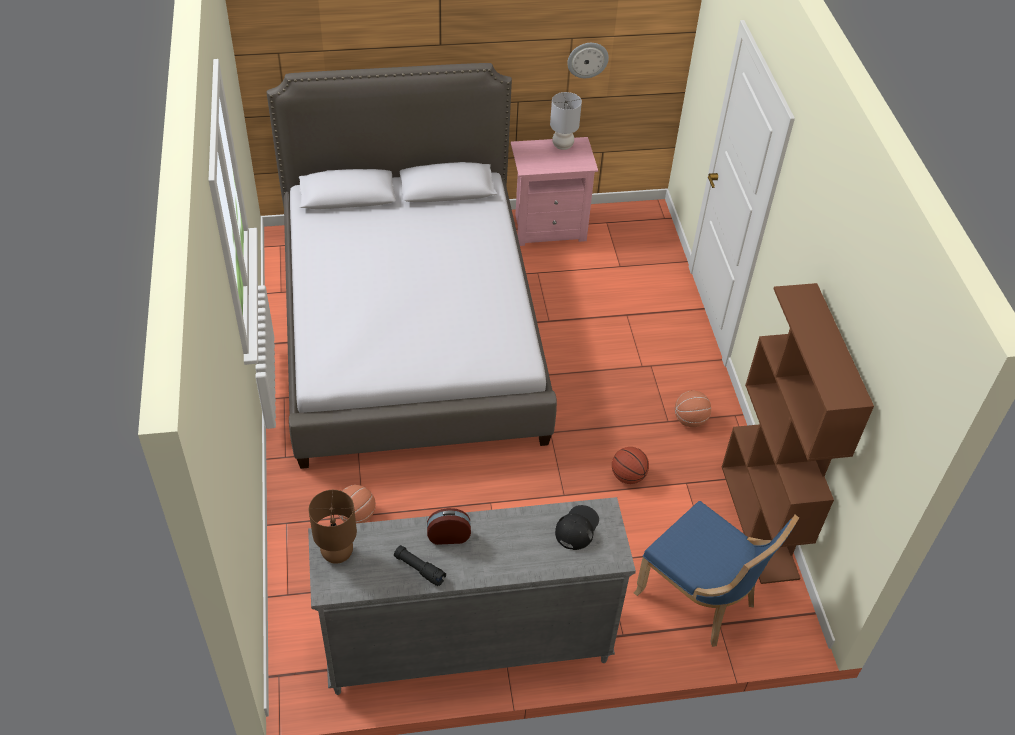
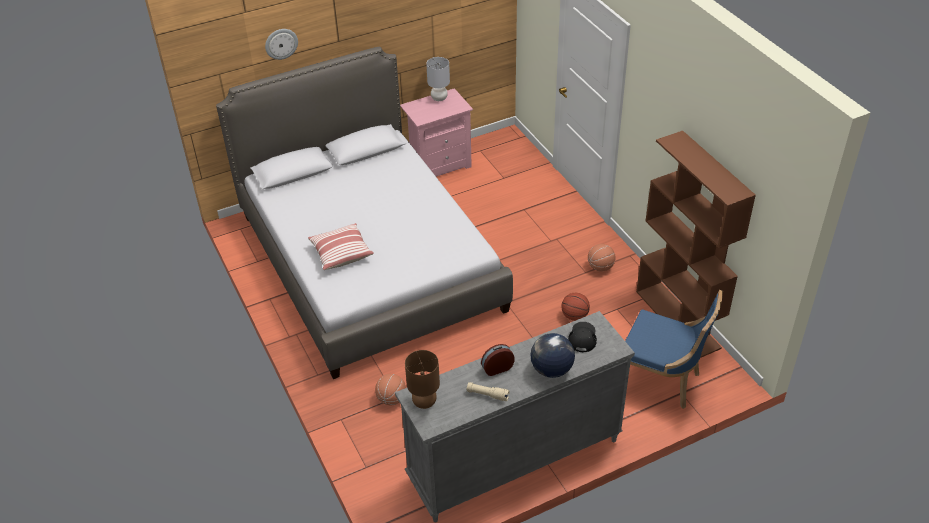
camera: 15 degrees left, 5 degrees down
black flashlight [394,545,446,586] -> beige flashlight [467,382,510,401]
wall clock [567,43,609,78] -> wall clock moved to [265,29,298,60]
none -> pillow [308,223,374,270]
none -> globe [530,333,575,378]

